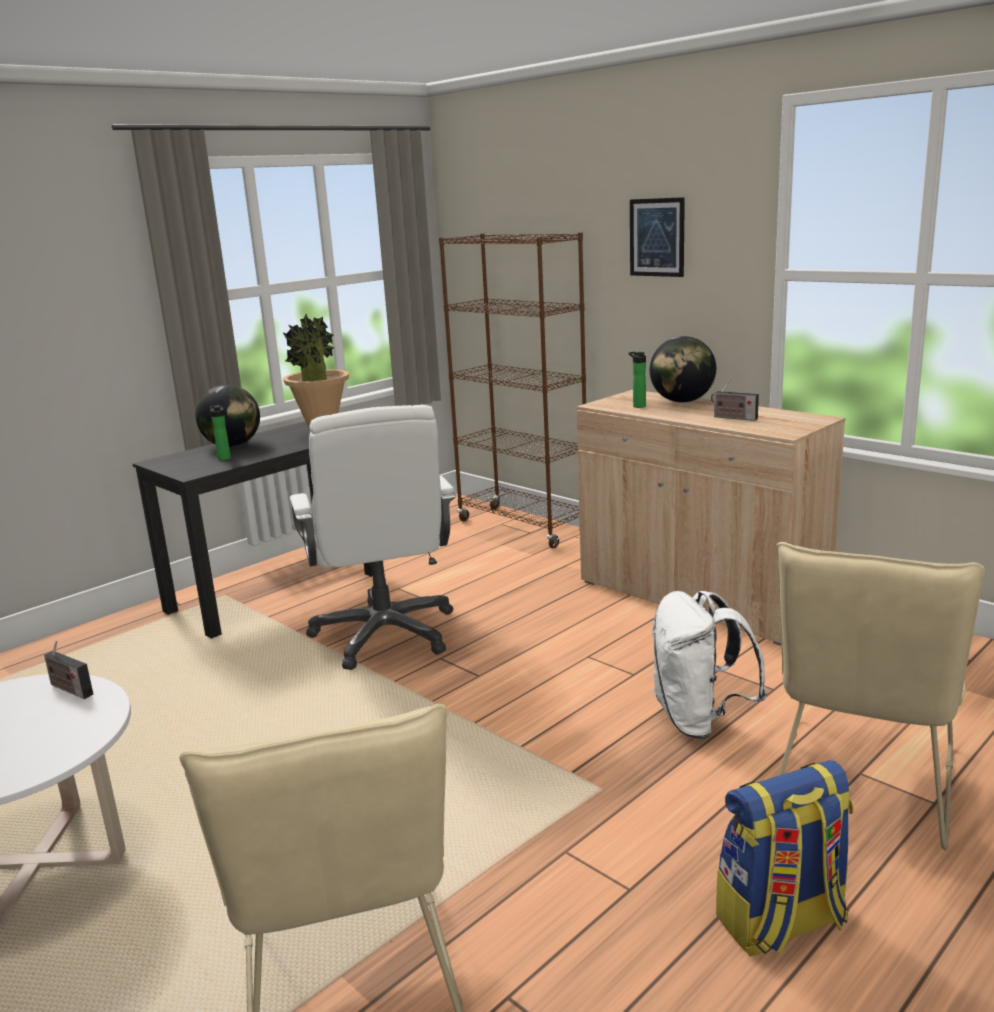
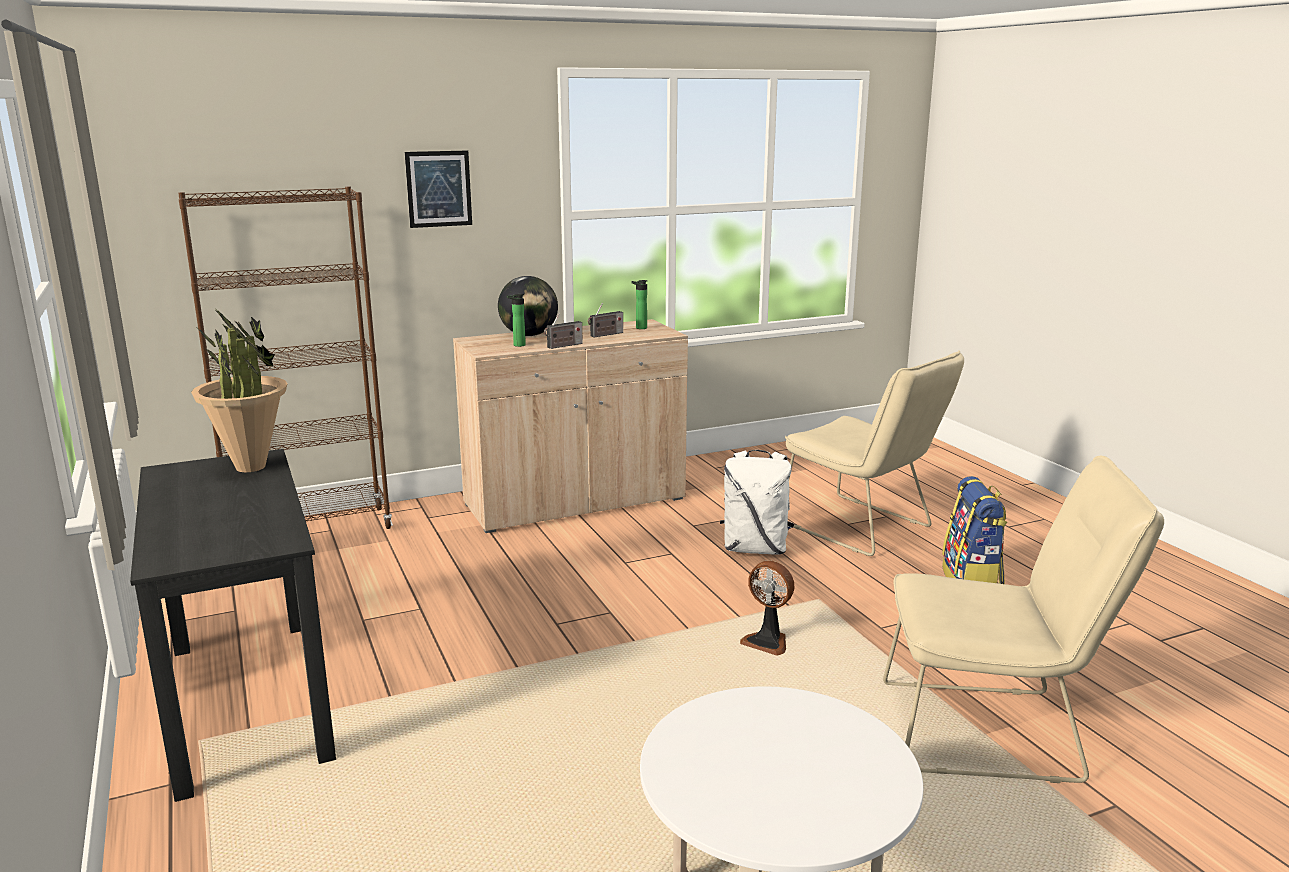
camera: 70 degrees left, 0 degrees up
radio [44,640,93,699] -> radio moved to [544,313,583,349]
globe [195,385,260,447] -> none
bottle [210,405,231,460] -> bottle moved to [631,280,647,329]
white office chair [290,405,456,670] -> none
none -> fan [740,561,795,656]

